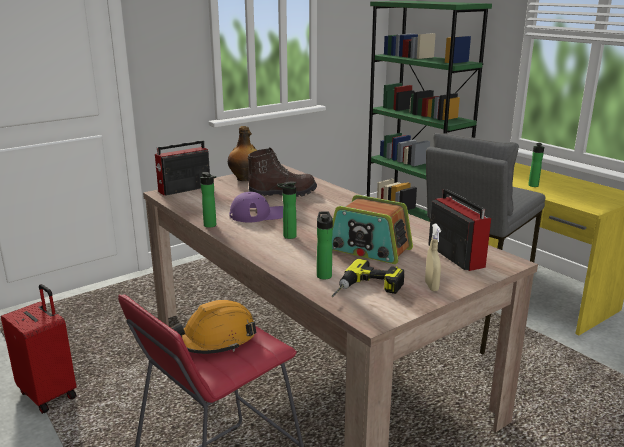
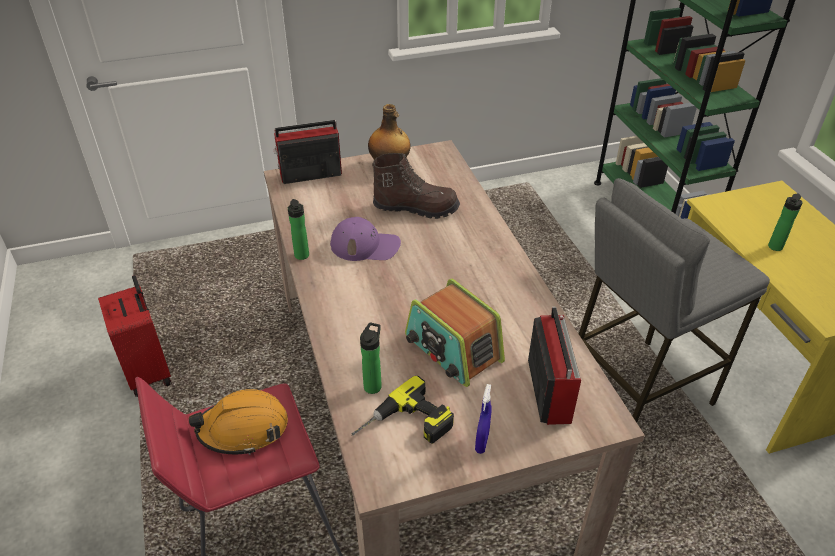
camera: 20 degrees right, 20 degrees up
bottle [277,181,297,239] -> none
beige spray bottle [425,224,441,291] -> blue spray bottle [475,384,492,454]

